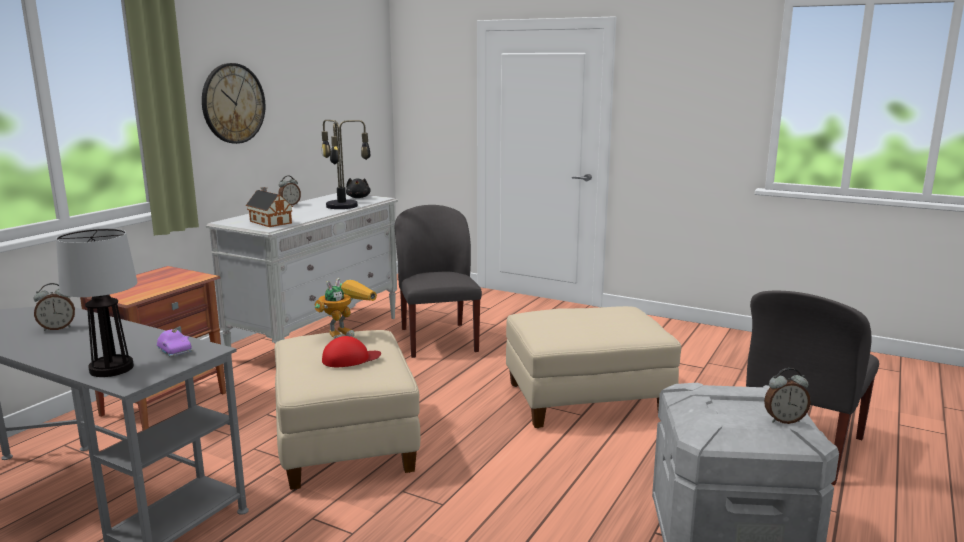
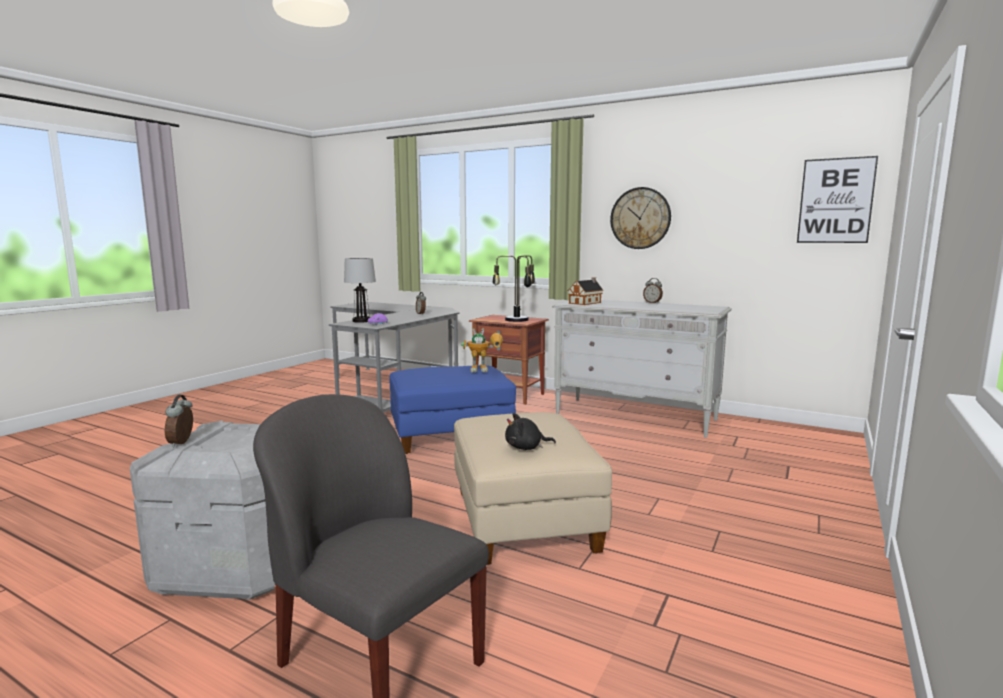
camera: 90 degrees right, 5 degrees down
beige ottoman [275,330,421,490] -> blue ottoman [389,365,516,454]
toy robot [314,278,377,339] -> toy robot turned 45 degrees counterclockwise [461,328,503,373]
table lamp [322,120,370,209] -> table lamp moved to [493,255,535,322]
red cap [322,336,381,367] -> none
black plush toy [346,178,371,198] -> black plush toy moved to [505,413,556,450]
grey chair [395,205,482,358] -> none
none -> picture [797,156,878,243]

